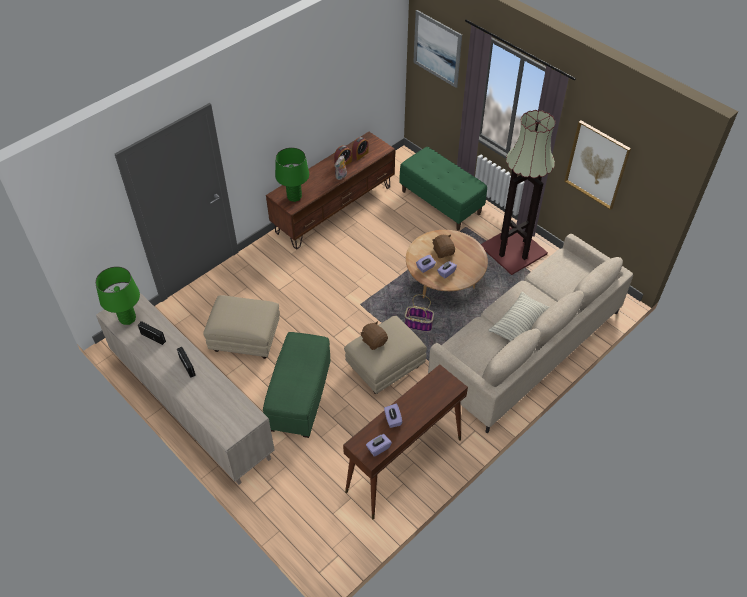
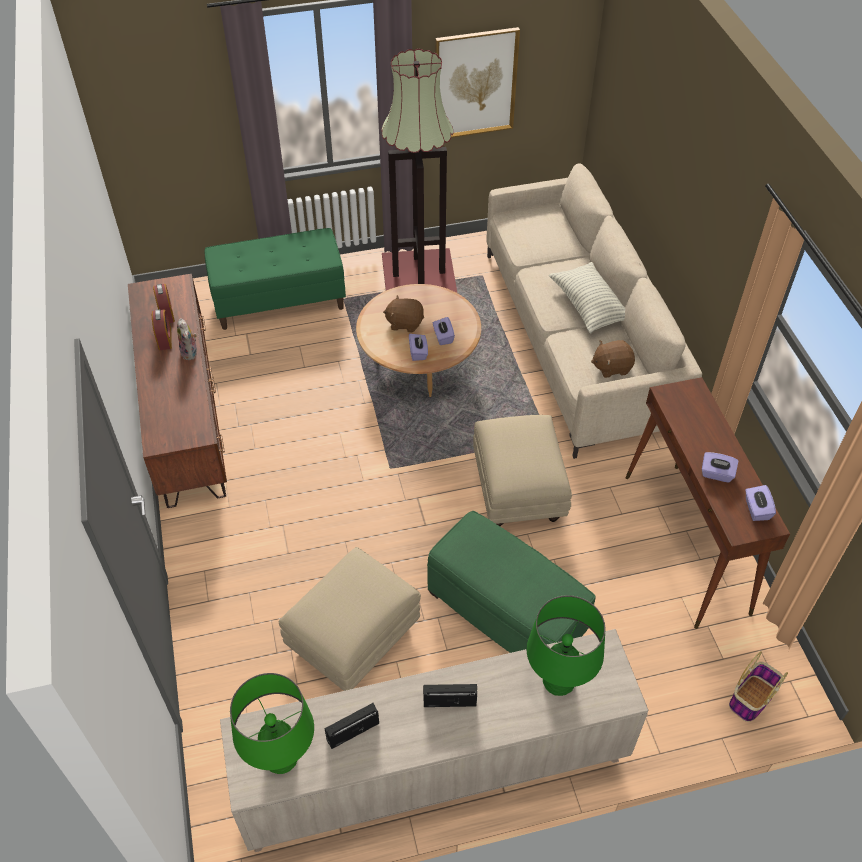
camera: 60 degrees left, 0 degrees up
green table lamp [275,147,309,202] -> green table lamp moved to [527,595,605,696]
brown plush toy [361,321,388,350] -> brown plush toy moved to [591,340,635,378]
basket [405,294,434,332] -> basket moved to [729,651,788,722]
picture [413,10,462,88] -> none

